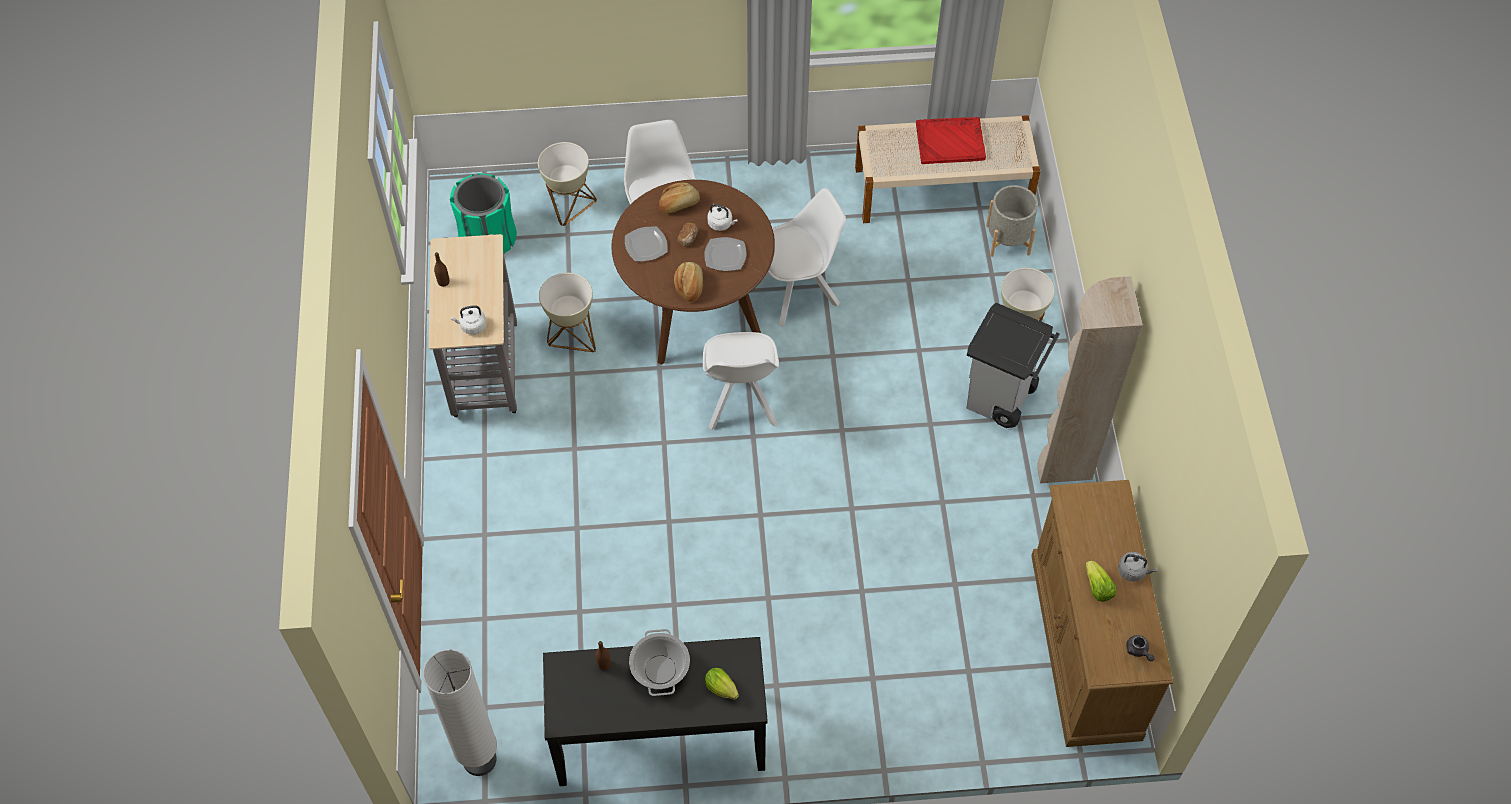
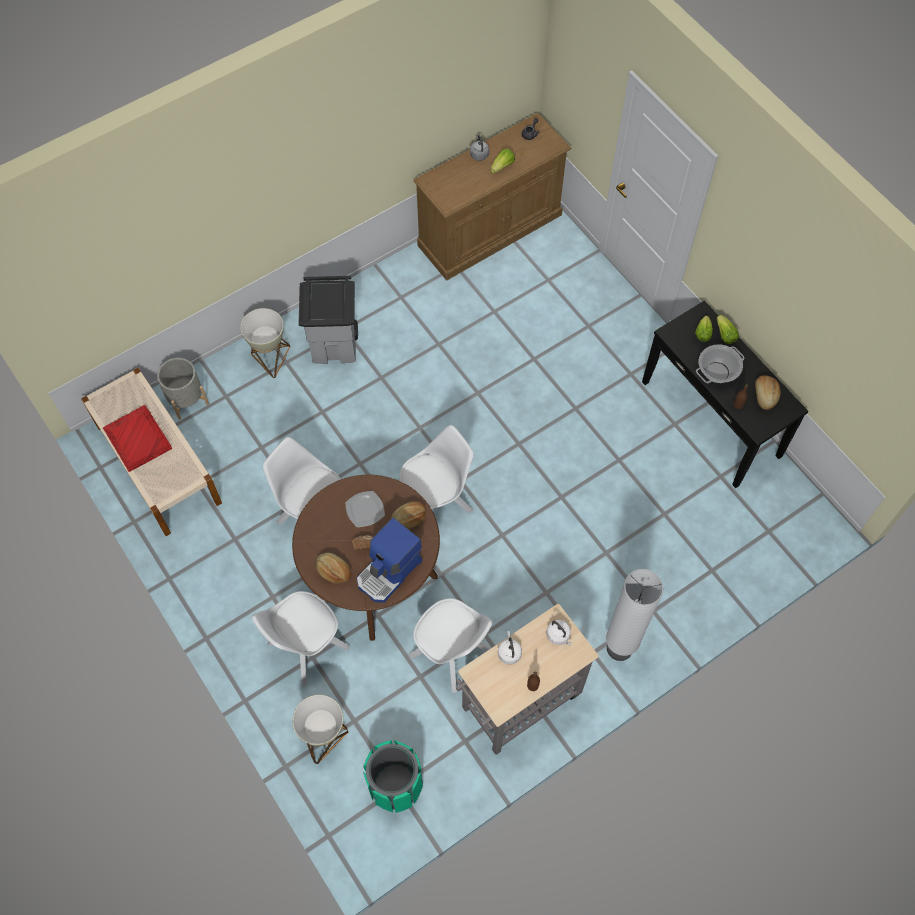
camera: 120 degrees left, 5 degrees up
white floor lamp [423,649,497,776] -> white floor lamp moved to [606,569,663,661]
planter [539,273,596,352] -> white chair [409,598,492,693]
plate [625,226,668,261] -> coffee machine [357,518,422,603]
white kettle [707,204,737,231] -> white kettle moved to [498,631,522,665]
beige bookcase [1037,276,1143,483] -> none
none -> lettuce [717,315,739,344]
none -> bread [755,375,781,410]

